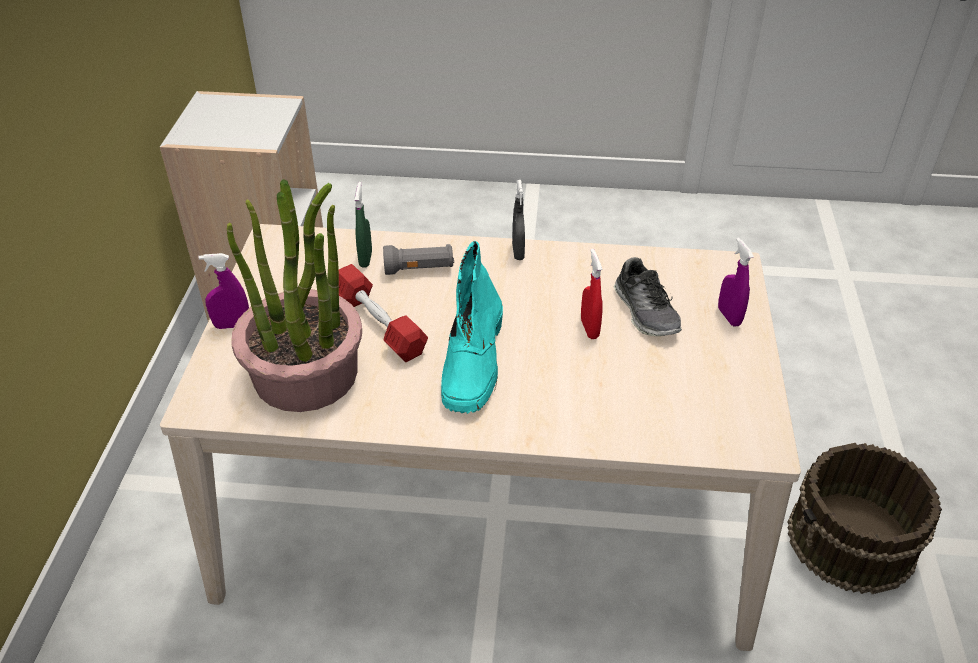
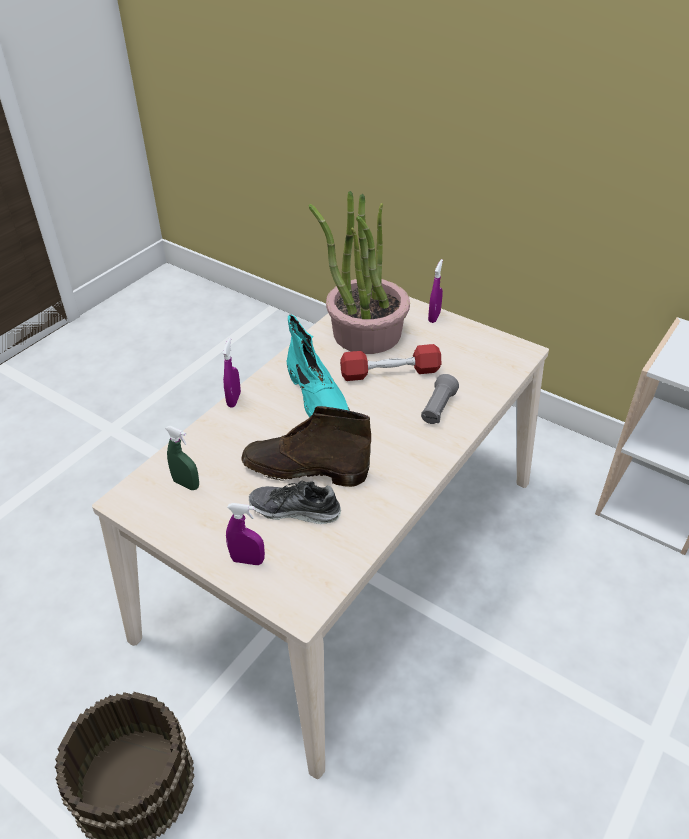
camera: 120 degrees right, 0 degrees up
green spray bottle [354,182,372,267] -> green spray bottle moved to [165,426,199,490]
turquoise boot [441,241,503,414] -> turquoise boot turned 150 degrees counterclockwise [287,314,350,418]
grey spray bottle [512,180,525,260] -> none
red spray bottle [581,249,603,339] -> brown boot [241,406,371,487]
none -> purple spray bottle [222,338,241,408]

